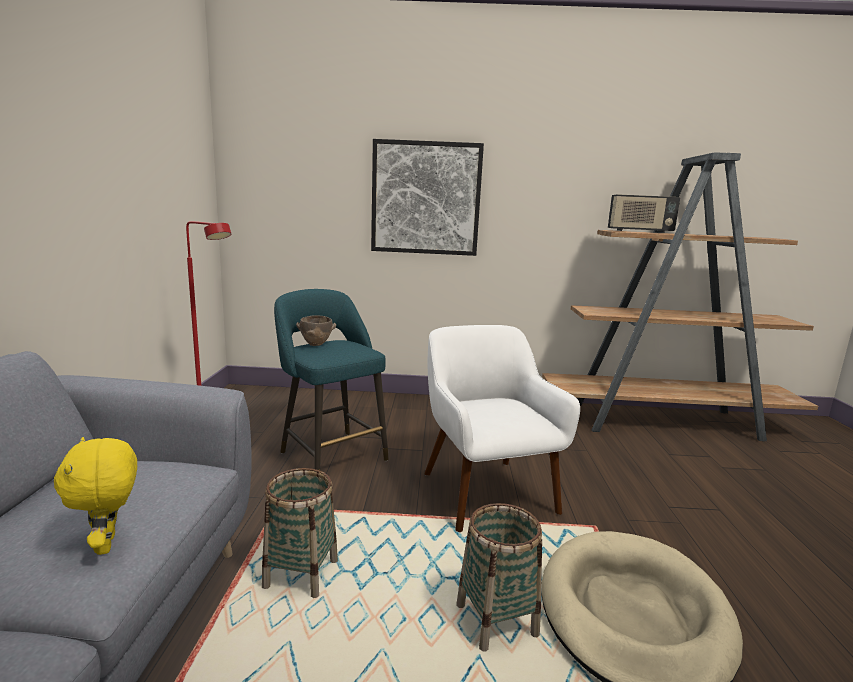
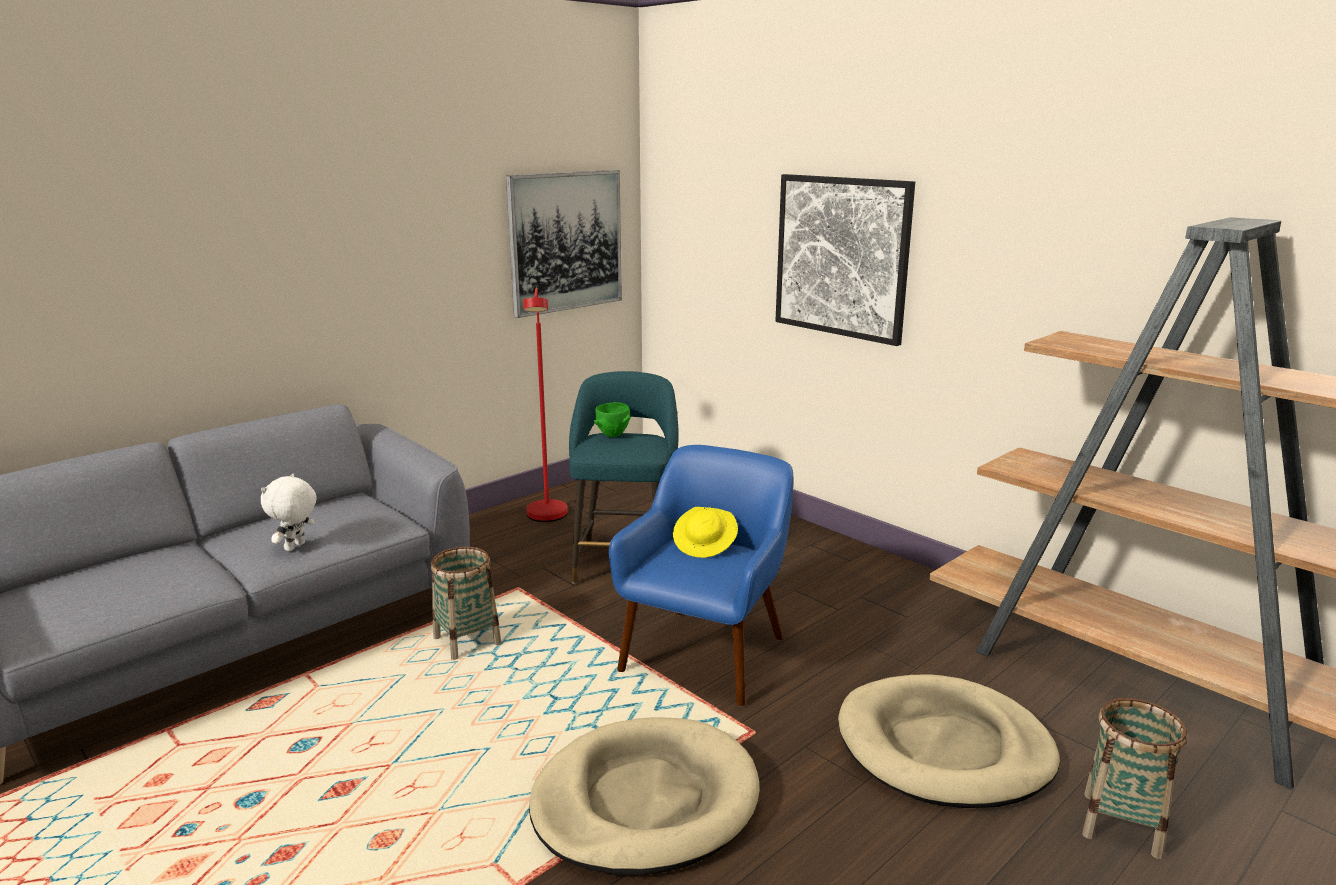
camera: 45 degrees right, 5 degrees up
yellow plush toy [54,437,137,555] -> white plush toy [261,474,316,551]
brown bowl [296,316,336,346] -> green bowl [594,402,631,437]
white armchair [424,325,580,532] -> blue armchair [609,445,793,706]
basket [457,503,542,652] -> basket moved to [1082,698,1187,859]
radio [608,194,680,233] -> none
none -> picture [506,170,622,318]
none -> yellow hat [673,506,738,558]
none -> beige dog bed [838,674,1060,808]

